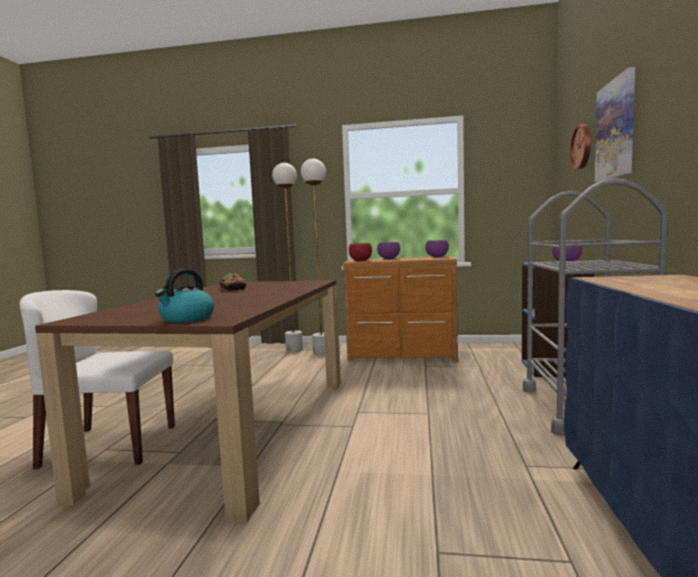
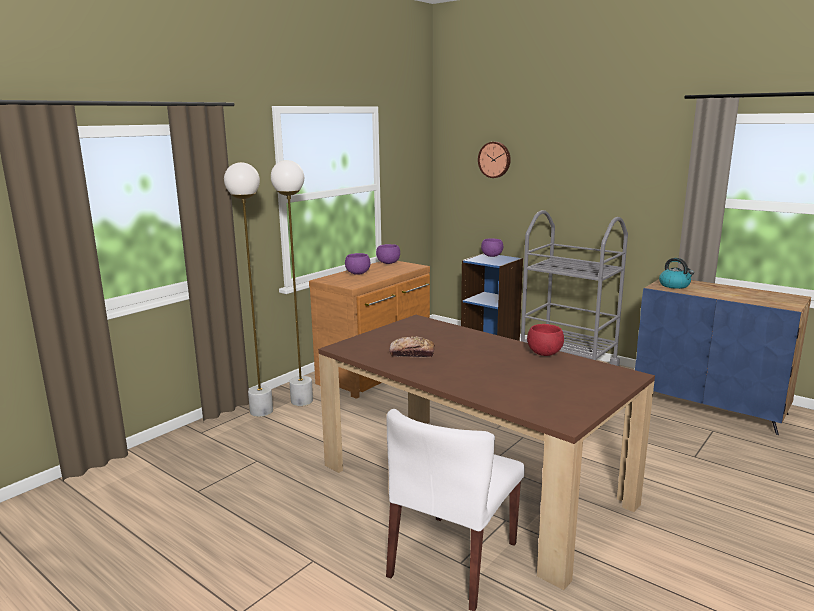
camera: 60 degrees left, 10 degrees up
kettle [155,269,214,323] -> kettle moved to [659,258,694,289]
red bowl [349,243,372,261] -> red bowl moved to [527,324,564,356]
picture [595,67,635,182] -> none

